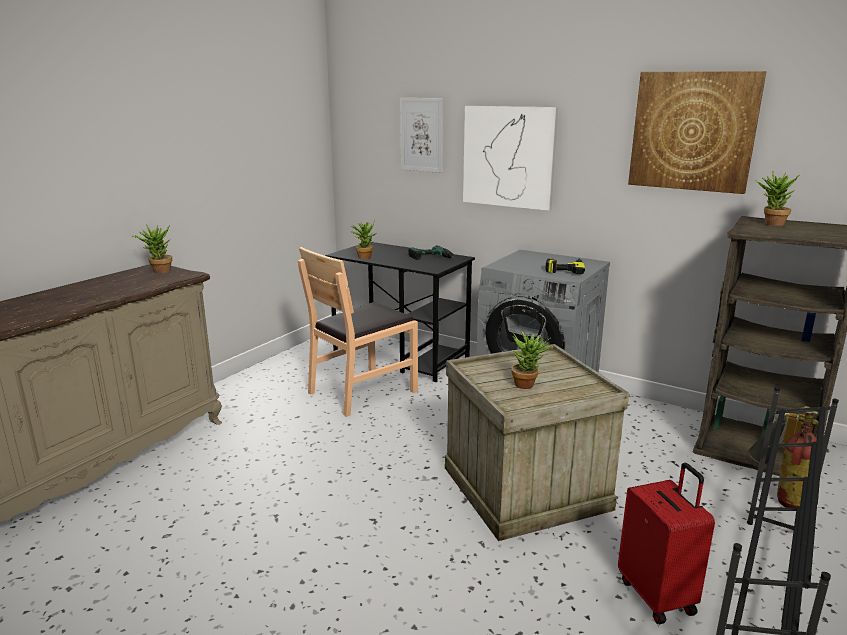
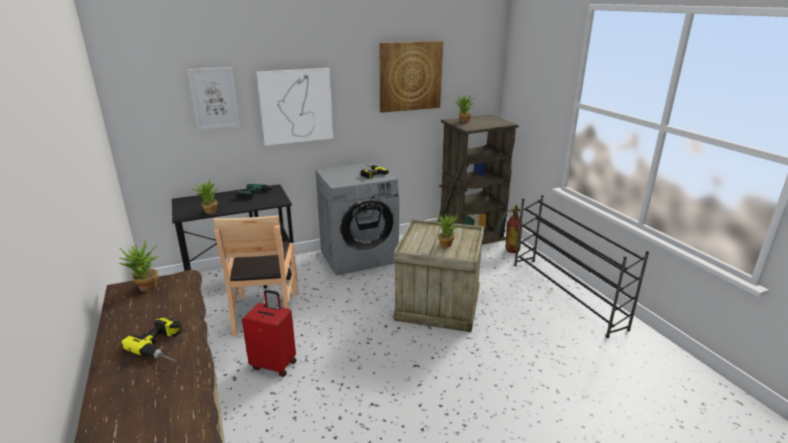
camera: 55 degrees left, 5 degrees up
red suitcase [618,463,715,624] -> red suitcase moved to [242,290,296,377]
none -> power drill [121,317,182,362]

